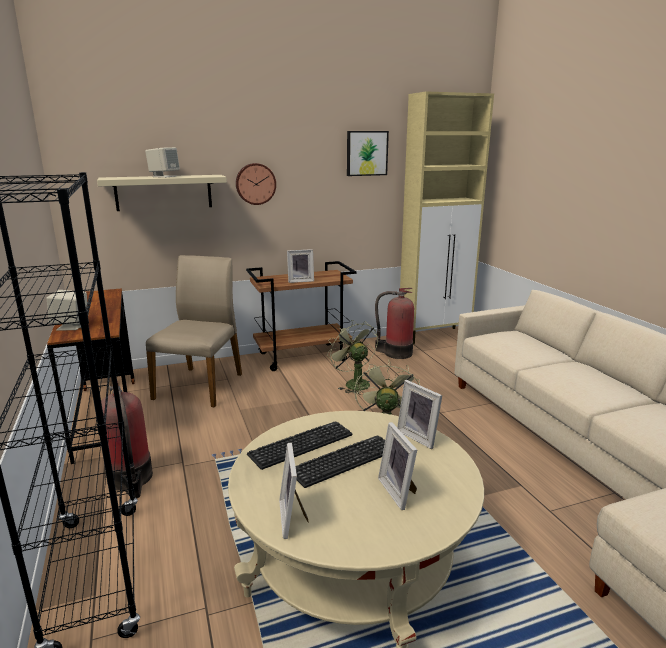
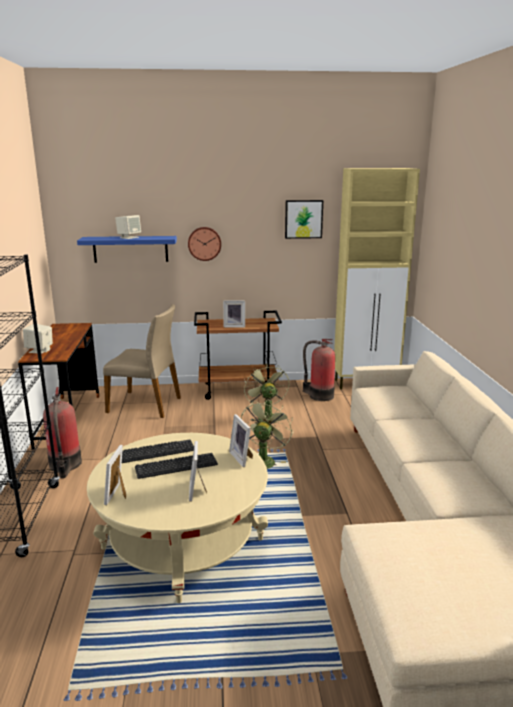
camera: 15 degrees right, 0 degrees up
beige shelf [97,175,227,211] -> blue shelf [77,236,177,263]
beige chair [146,255,242,407] -> beige chair turned 75 degrees clockwise [103,304,181,418]

